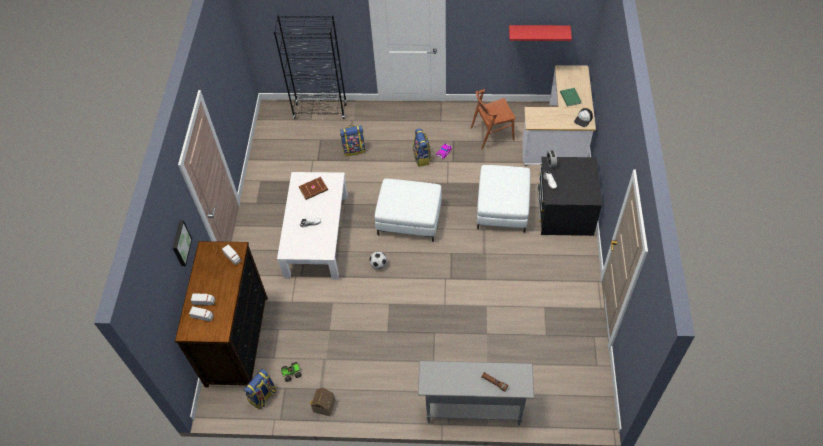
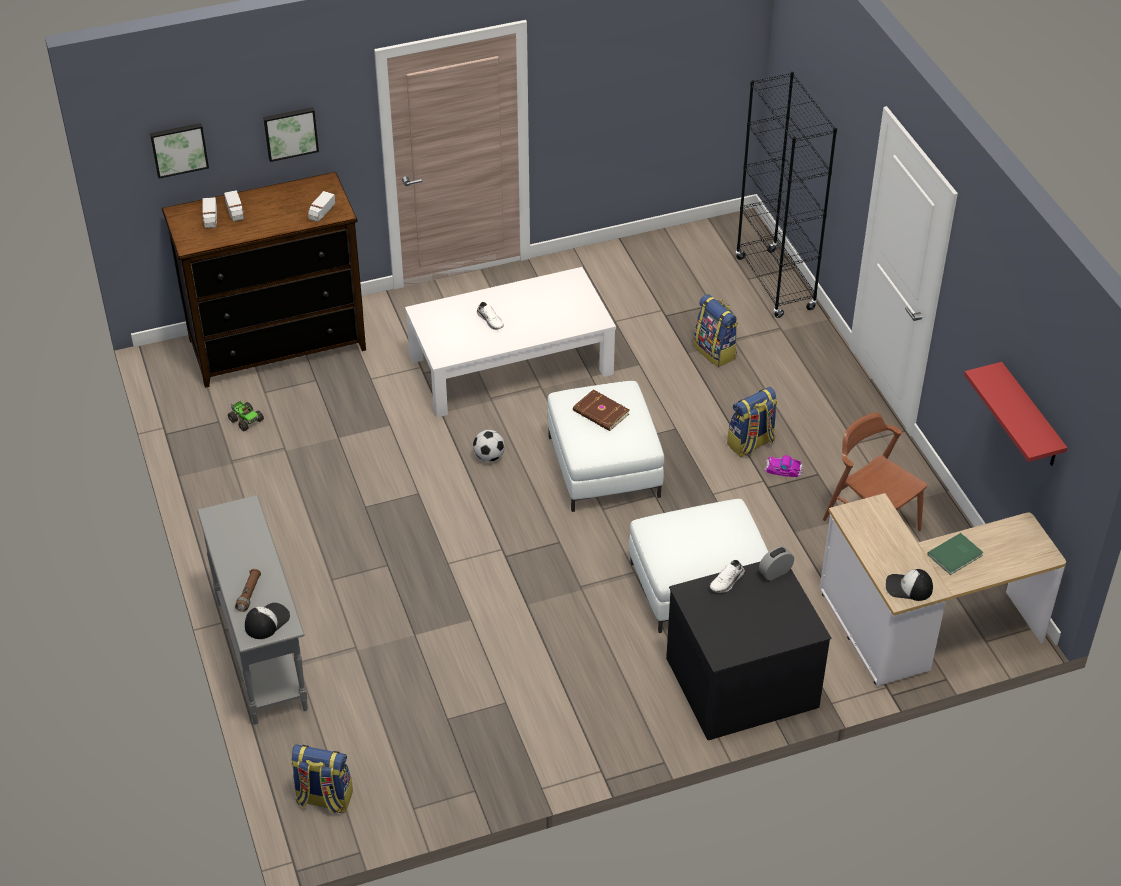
camera: 65 degrees right, 10 degrees down
backpack [244,368,276,410] -> backpack moved to [291,744,353,814]
brown book [298,177,328,200] -> brown book moved to [573,389,629,431]
toy house [310,388,335,416] -> none
none -> picture [150,123,209,179]
none -> cap [245,603,290,639]

